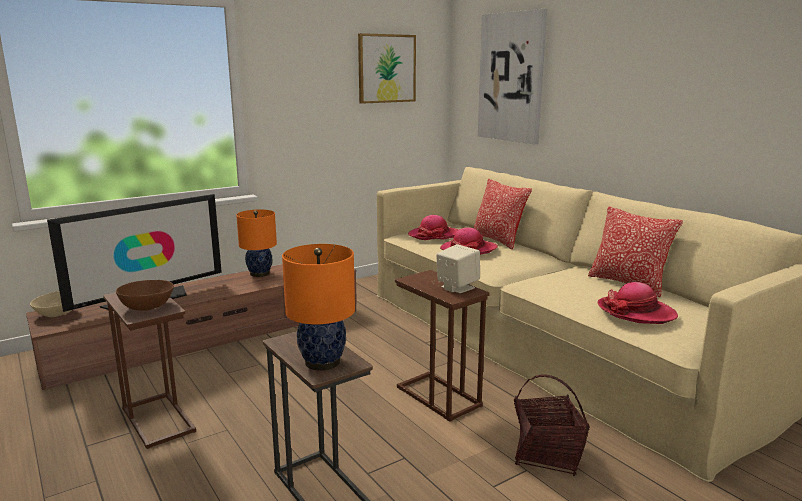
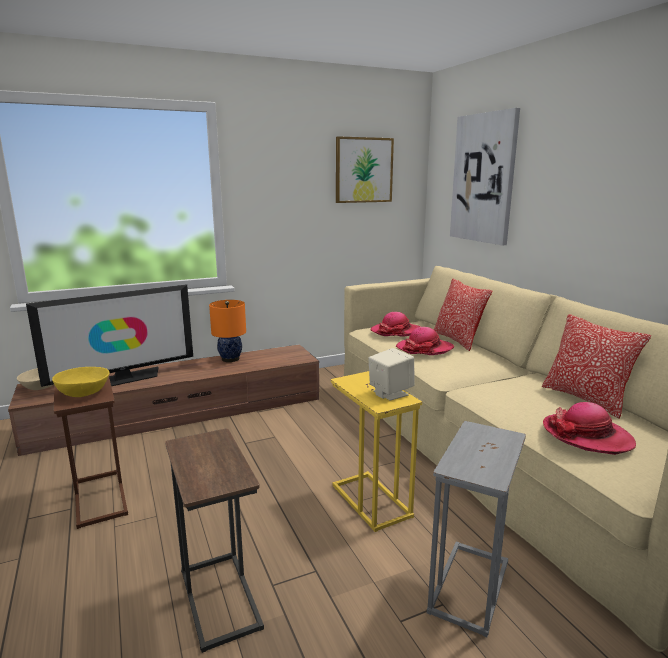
camera: 10 degrees right, 0 degrees up
brown bowl [116,280,174,311] -> yellow bowl [52,367,110,397]
orange table lamp [282,244,355,370] -> none
brown side table [395,270,490,422] -> yellow side table [331,371,422,532]
basket [514,375,590,476] -> grey side table [427,421,526,637]

